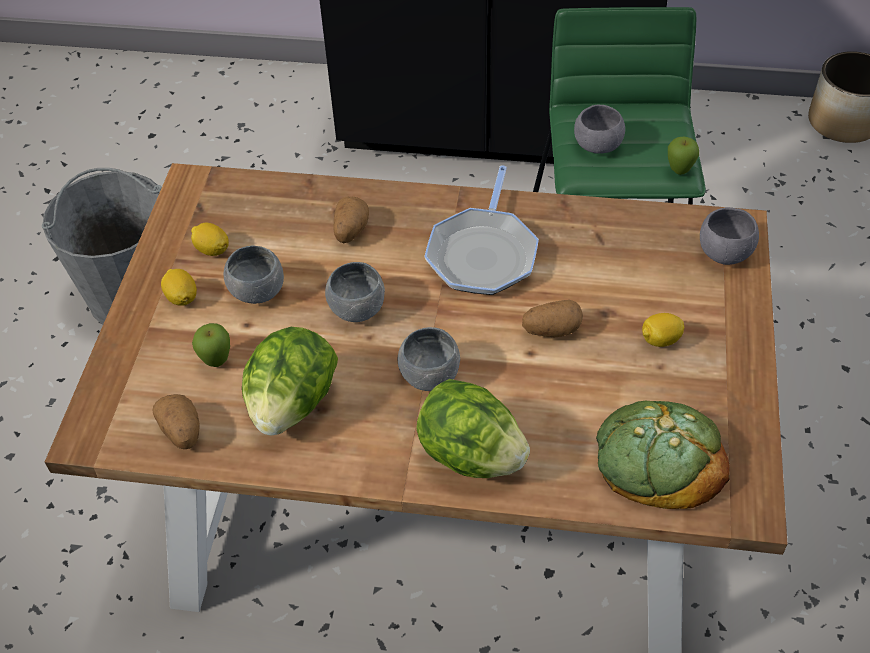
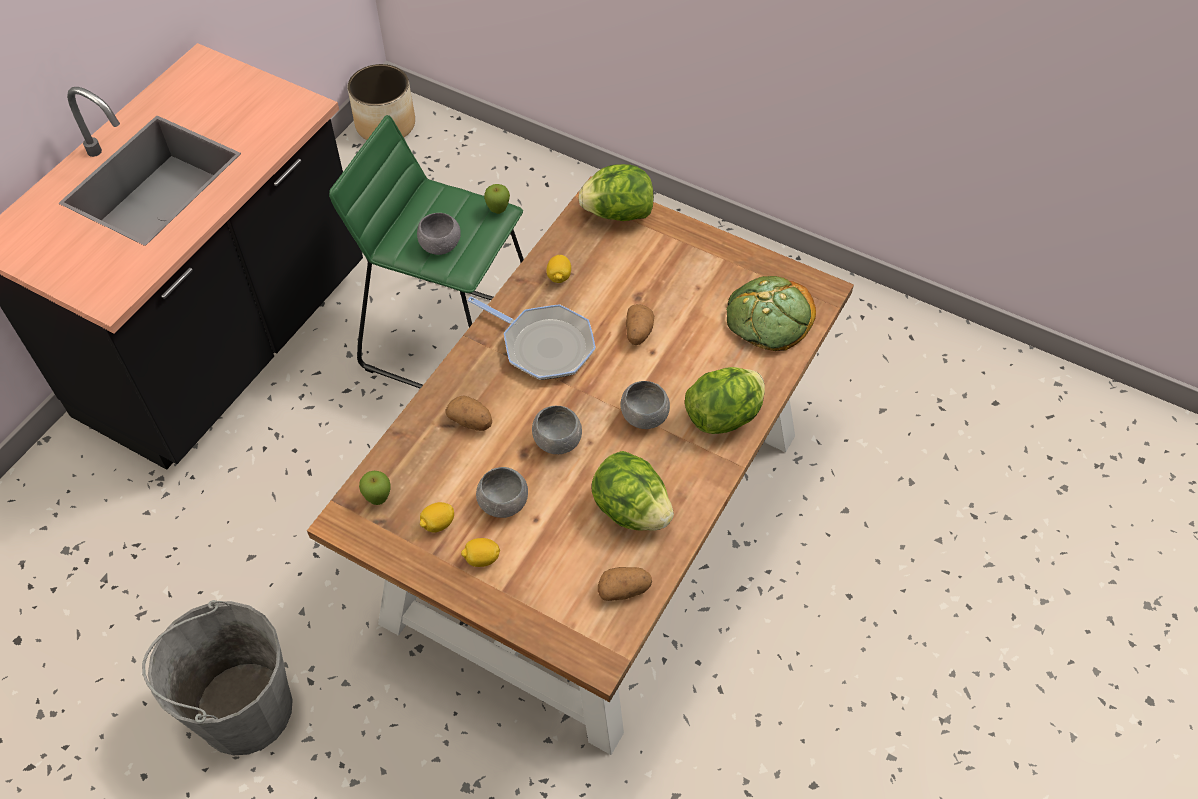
camera: 70 degrees left, 5 degrees up
apple [192,323,230,367] -> apple moved to [359,471,390,505]
lemon [642,313,684,347] -> lemon moved to [546,255,571,283]
grey bowl [700,207,759,265] -> lettuce [578,164,654,221]

